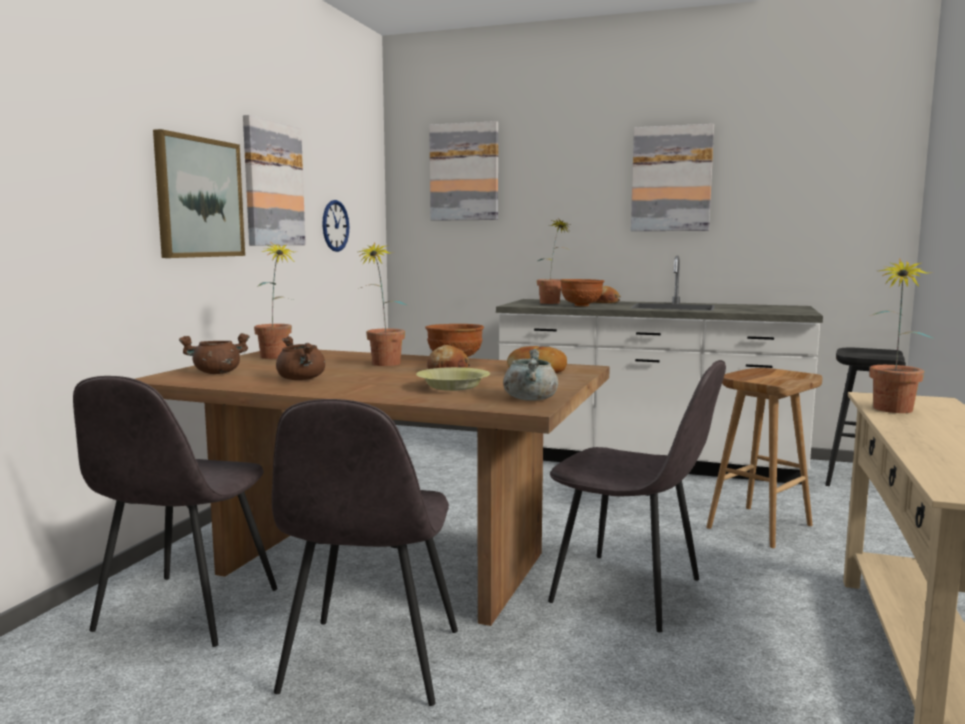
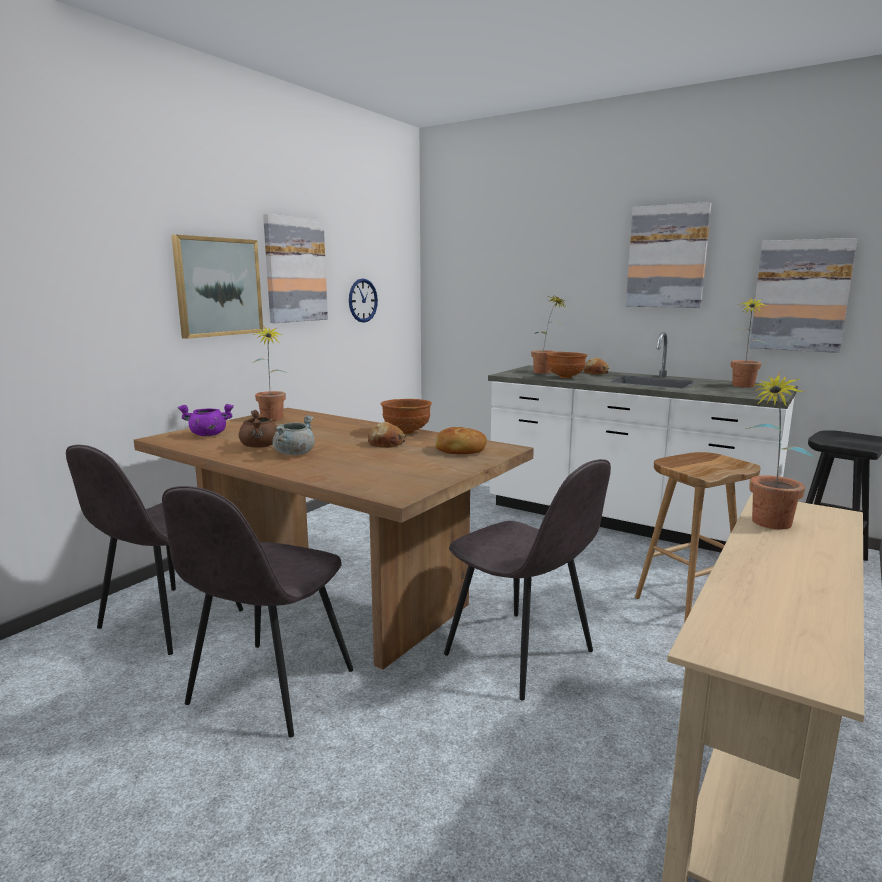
camera: 15 degrees right, 5 degrees up
brown cooking pot [179,333,250,374] -> purple cooking pot [178,404,234,436]
potted plant [358,242,407,366] -> potted plant moved to [731,297,768,388]
yellow bowl [416,367,490,391] -> none
picture [429,121,498,221] -> picture moved to [749,238,857,353]
grey cooking pot [503,349,558,401] -> grey cooking pot moved to [272,415,315,455]

